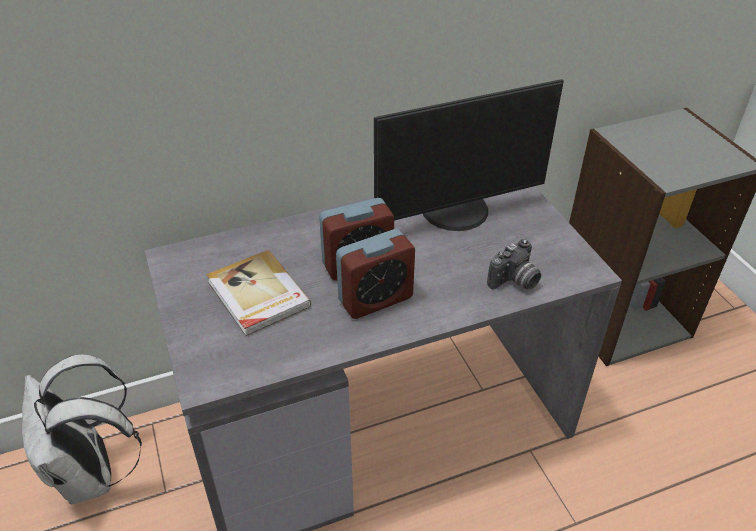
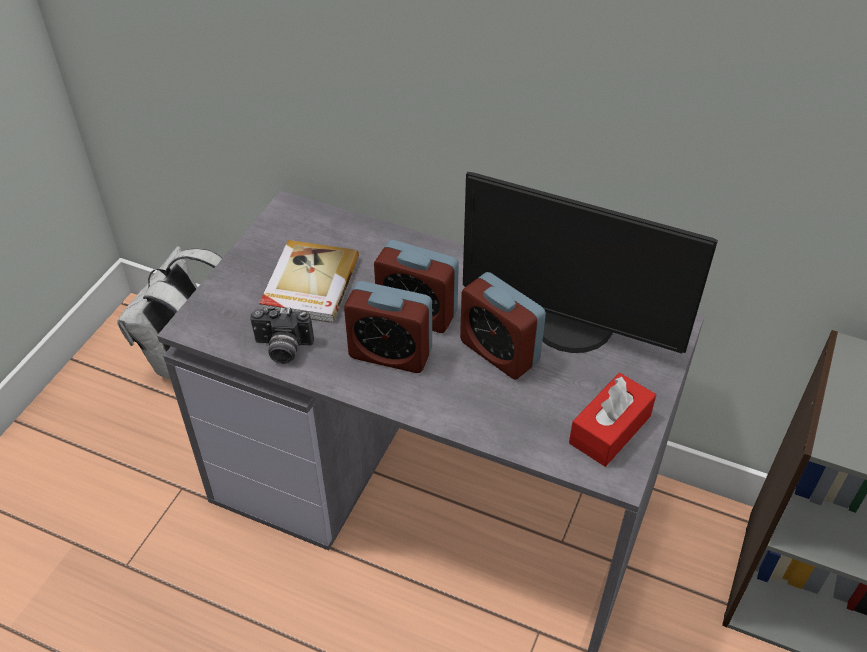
camera: 45 degrees right, 5 degrees up
camera [487,239,541,290] -> camera moved to [250,307,314,364]
none -> alarm clock [460,272,546,380]
none -> red tissue box [569,373,656,467]

